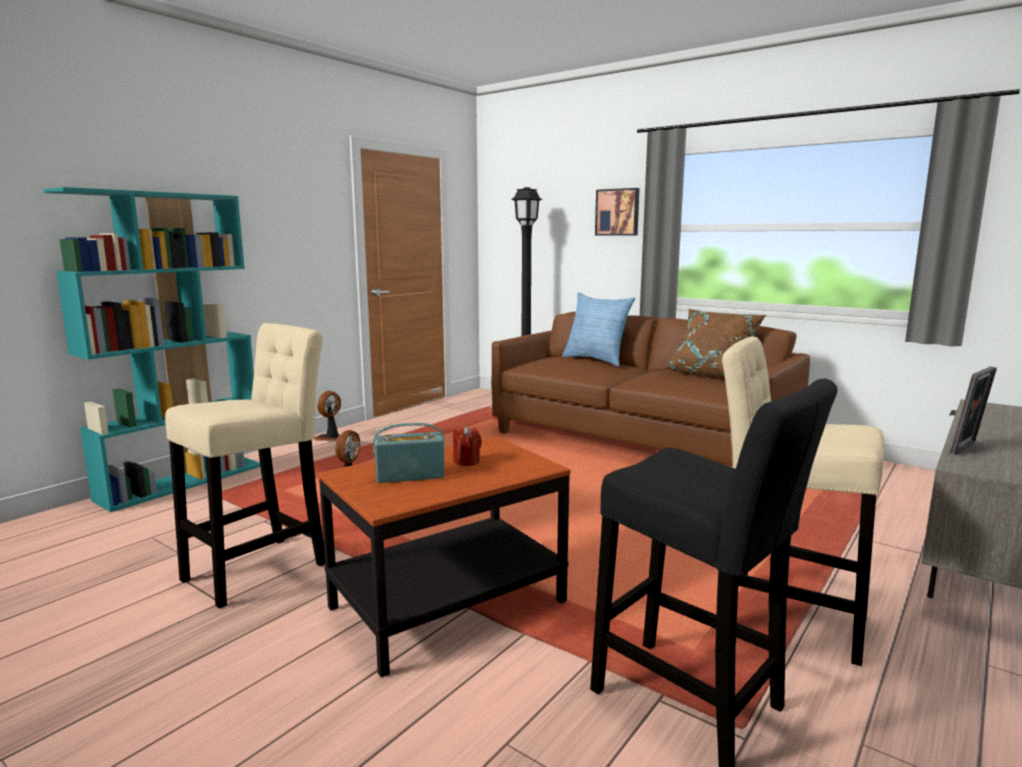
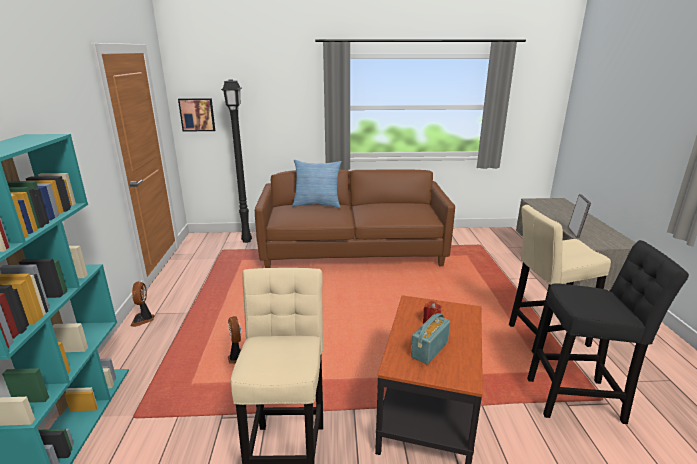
camera: 40 degrees left, 10 degrees up
picture [595,188,639,236] -> picture moved to [178,98,215,131]
brown pillow [664,309,766,379] -> none

